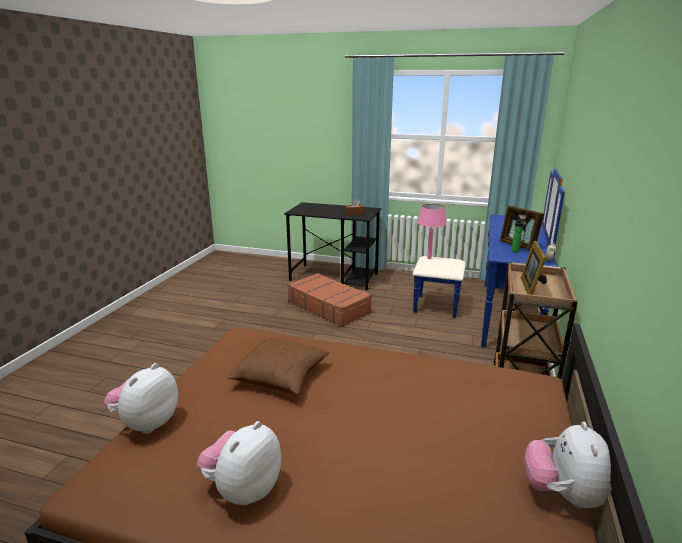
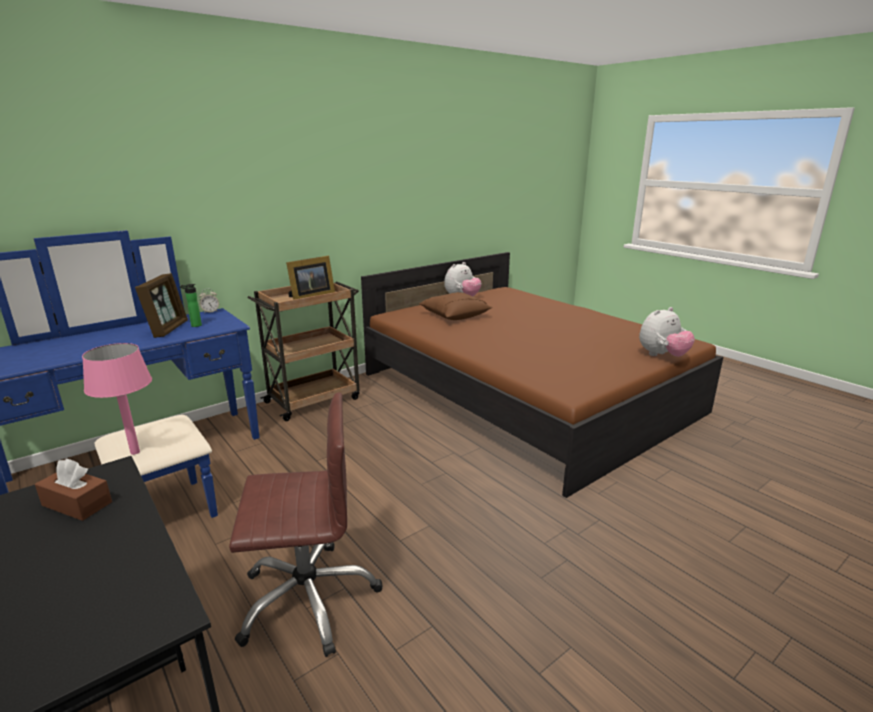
camera: 145 degrees left, 0 degrees up
plush toy [197,421,281,505] -> none
brown pillow [227,338,329,394] -> brown pillow moved to [419,292,493,320]
brown suitcase [287,273,372,327] -> brown office chair [229,392,383,657]

